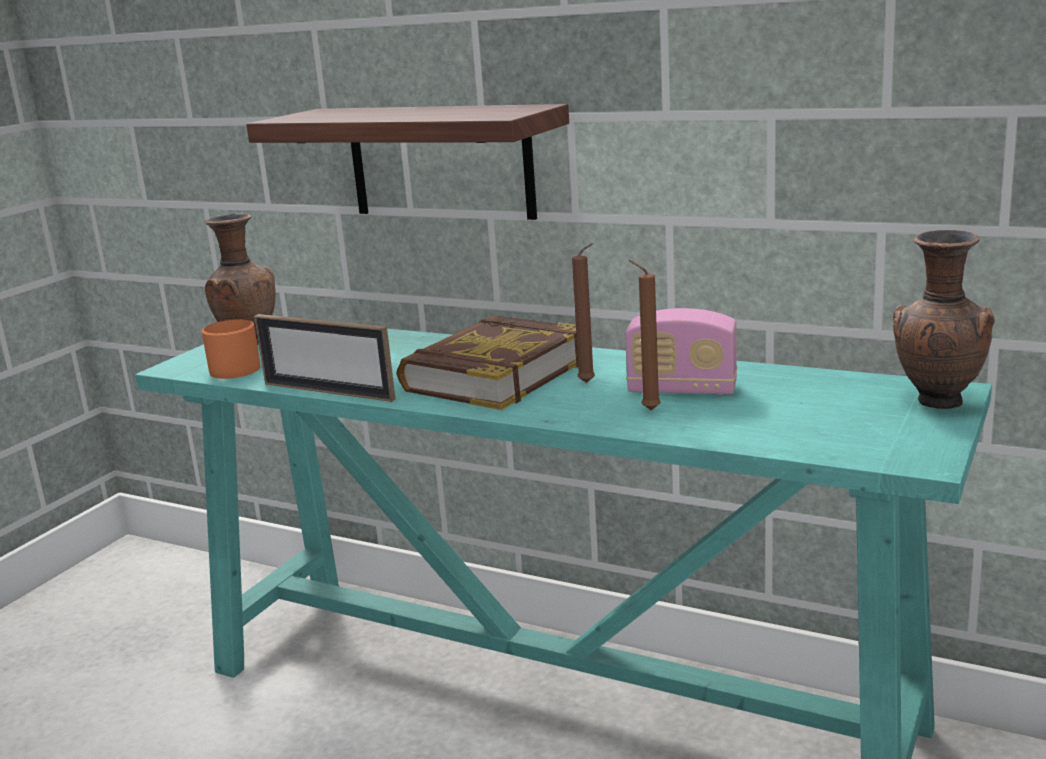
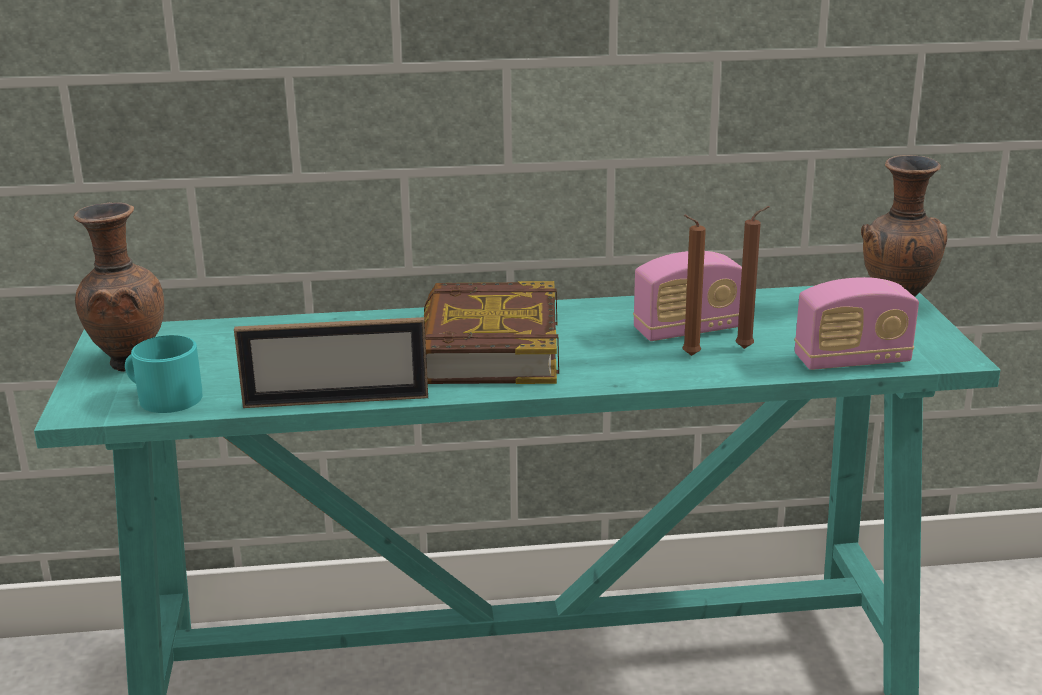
camera: 35 degrees left, 5 degrees up
orange mug [202,319,260,379] -> turquoise mug [125,335,202,413]
shelf [246,104,569,220] -> none
brown candle [572,243,595,383] -> brown candle moved to [735,206,770,349]
none -> radio [795,277,919,370]

